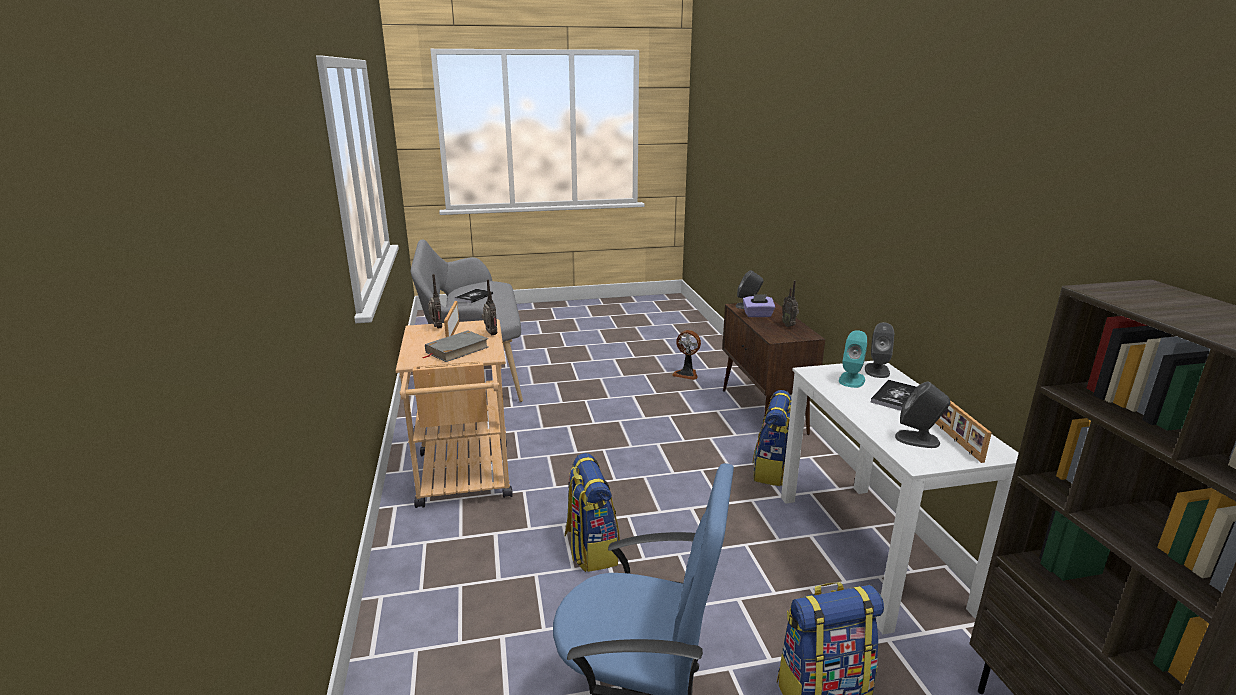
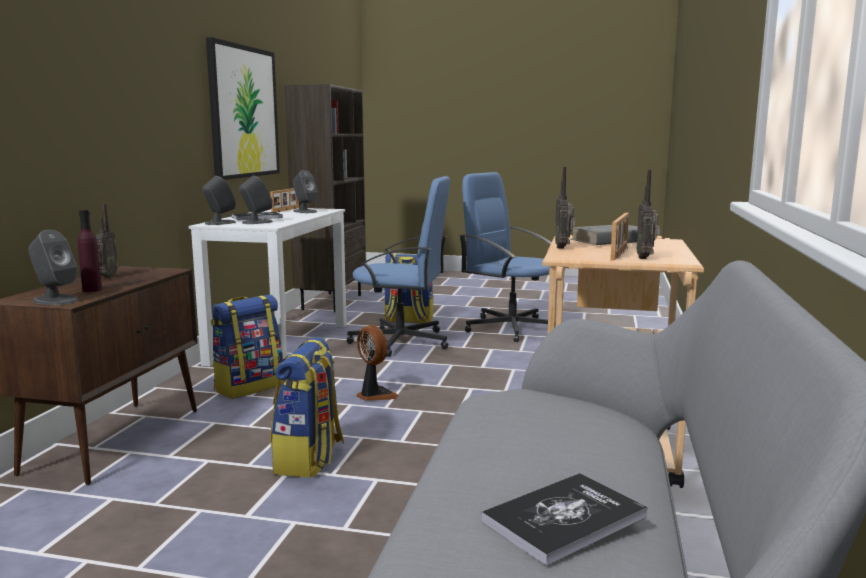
camera: 155 degrees left, 10 degrees down
backpack [565,453,620,572] -> backpack moved to [271,337,344,478]
fan [672,330,701,380] -> fan moved to [356,325,399,400]
purple tissue box [743,294,775,317] -> purple bottle [78,210,102,292]
turquoise speaker [839,330,867,388] -> grey speaker [239,175,273,224]
none -> picture [206,37,280,180]
none -> blue office chair [347,176,450,357]

